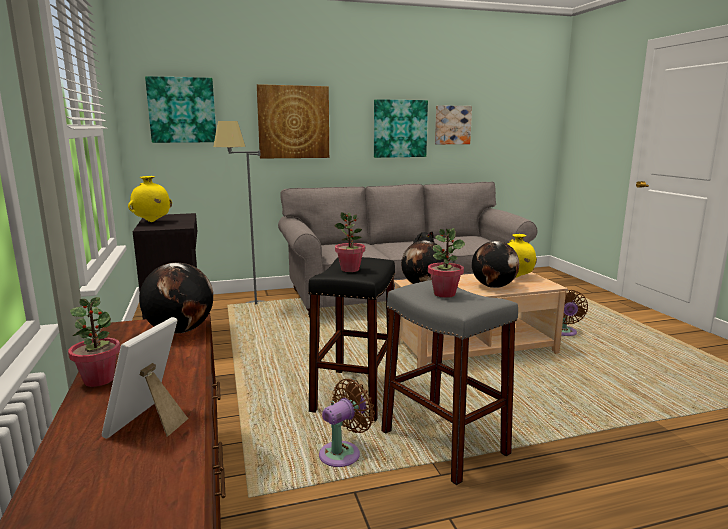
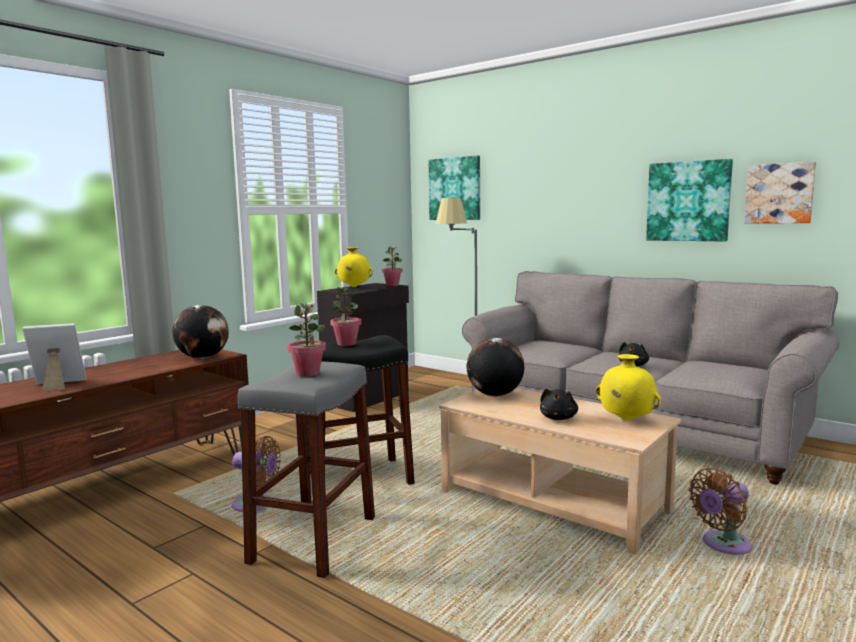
camera: 55 degrees right, 5 degrees down
potted plant [68,297,120,387] -> potted plant moved to [382,246,402,286]
picture [257,84,329,159] -> none
globe [472,241,519,288] -> black plush toy [540,389,578,420]

